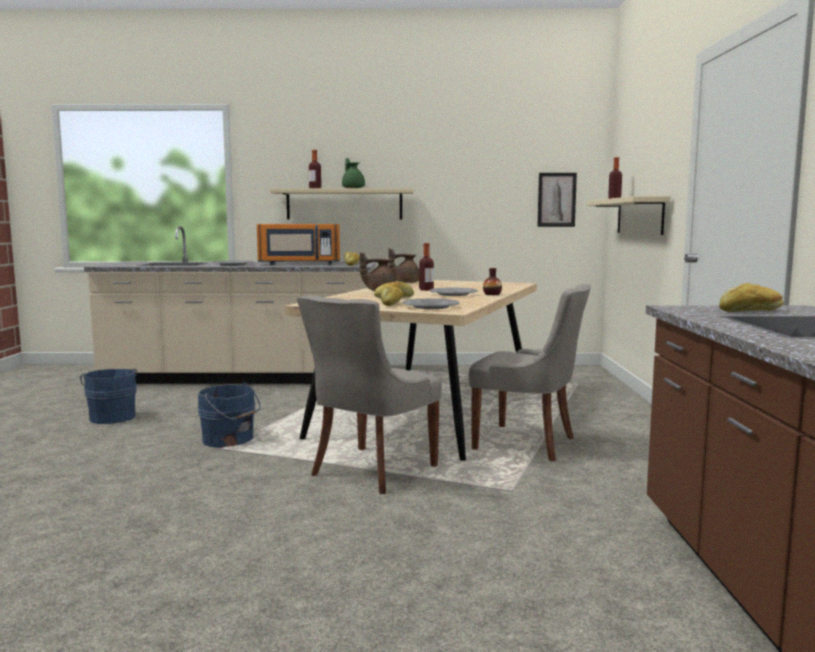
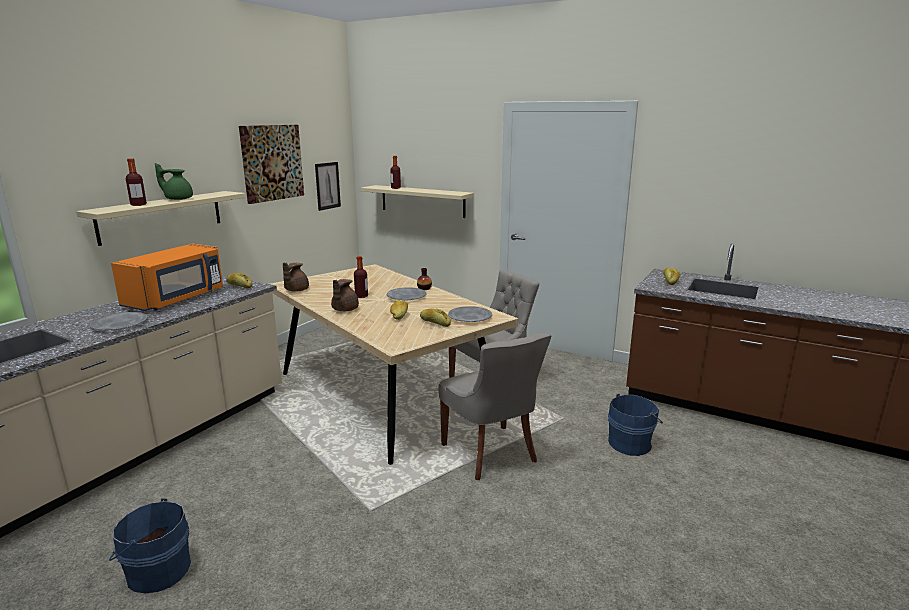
camera: 60 degrees left, 10 degrees up
blue bucket [197,382,261,448] -> blue bucket moved to [608,394,663,456]
none -> picture [239,125,304,204]

